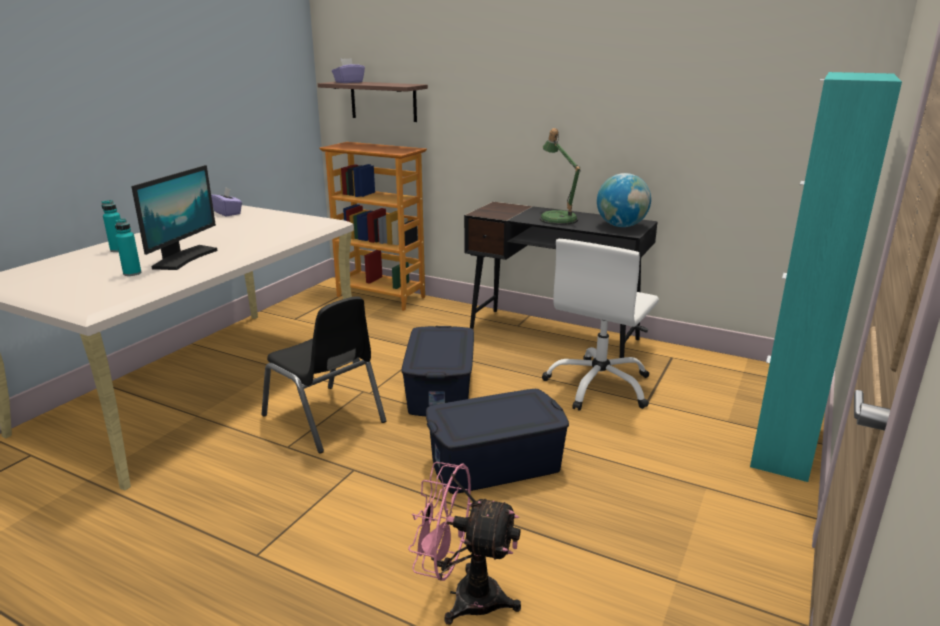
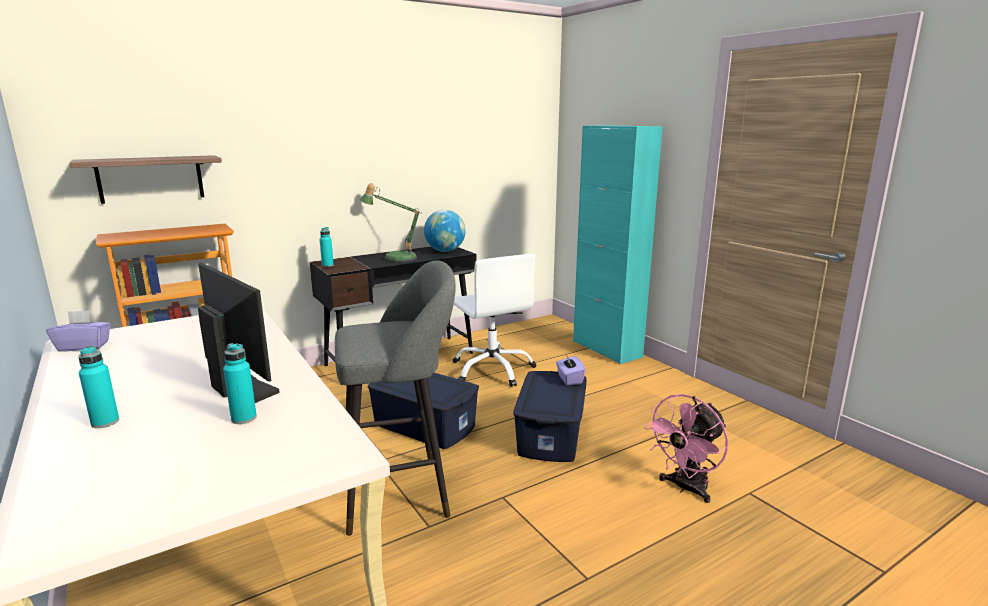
camera: 60 degrees left, 5 degrees down
black chair [262,297,386,454] -> grey stool [335,261,456,536]
purple tissue box [332,58,365,83] -> purple tissue box moved to [556,355,585,385]
none -> turquoise bottle [319,227,334,267]

